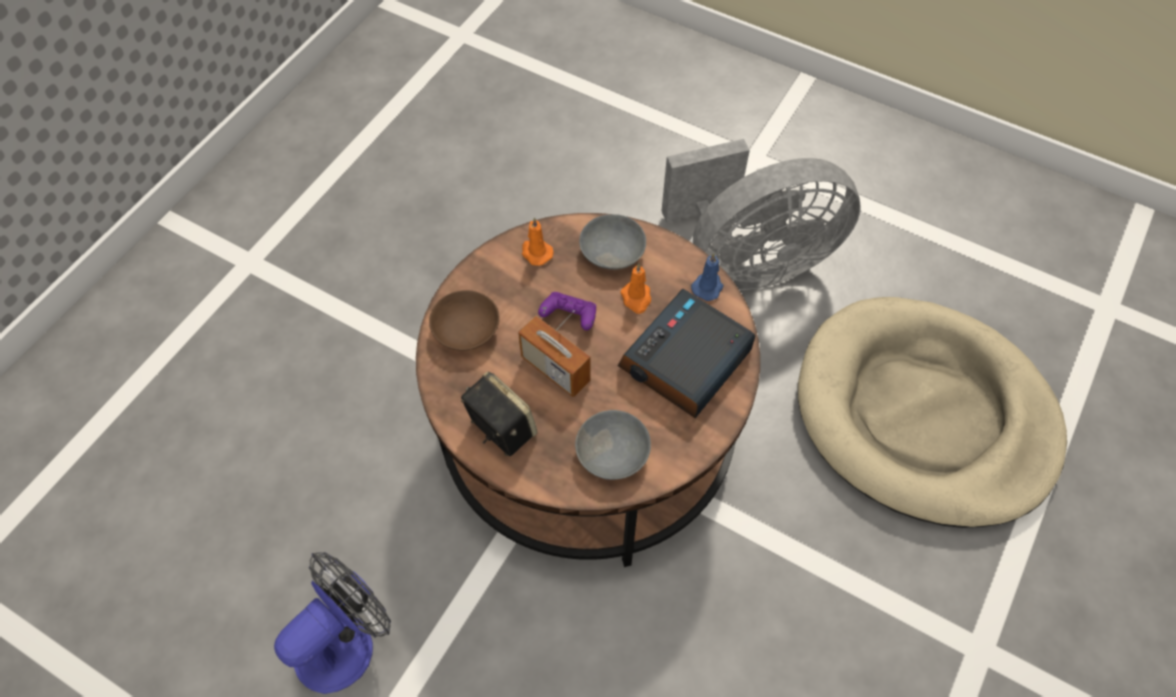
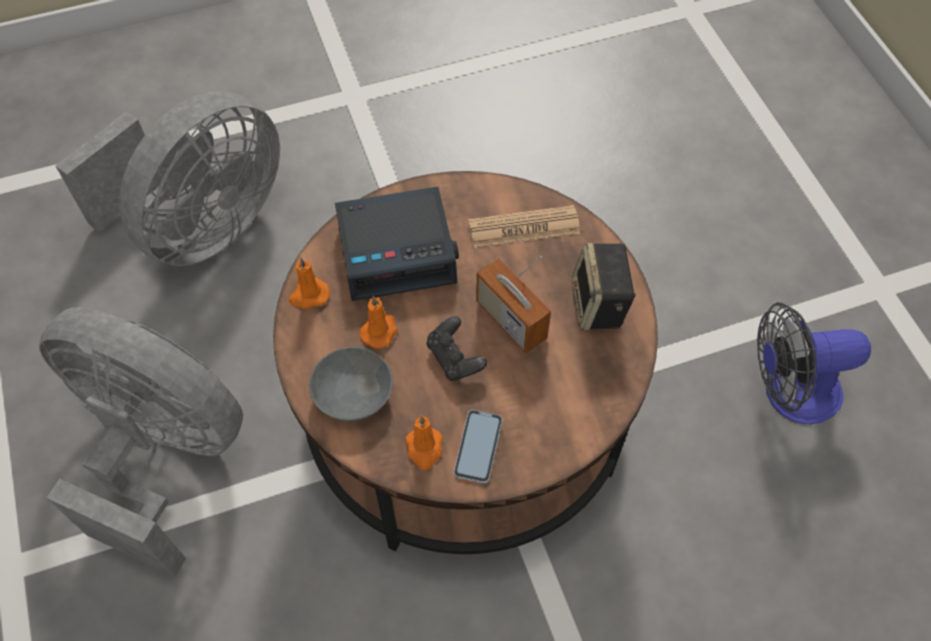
camera: 140 degrees left, 0 degrees up
brown bowl [429,290,500,351] -> none
radio [518,310,590,397] -> radio turned 150 degrees clockwise [476,256,551,353]
purple game controller [538,292,596,330] -> black game controller [426,316,487,381]
grey bowl [575,410,651,480] -> newspaper [468,205,580,248]
blue candle [691,253,724,301] -> orange candle [289,258,330,309]
beige dog bed [798,297,1067,528] -> grey fan [56,91,280,266]
none -> phone [454,410,502,483]

